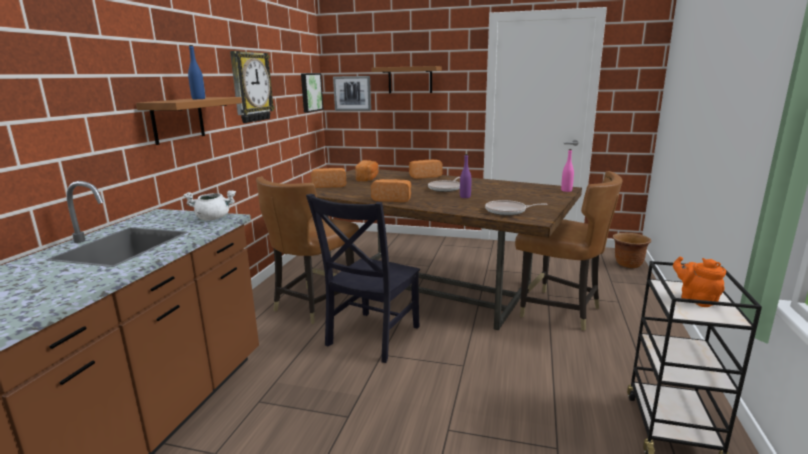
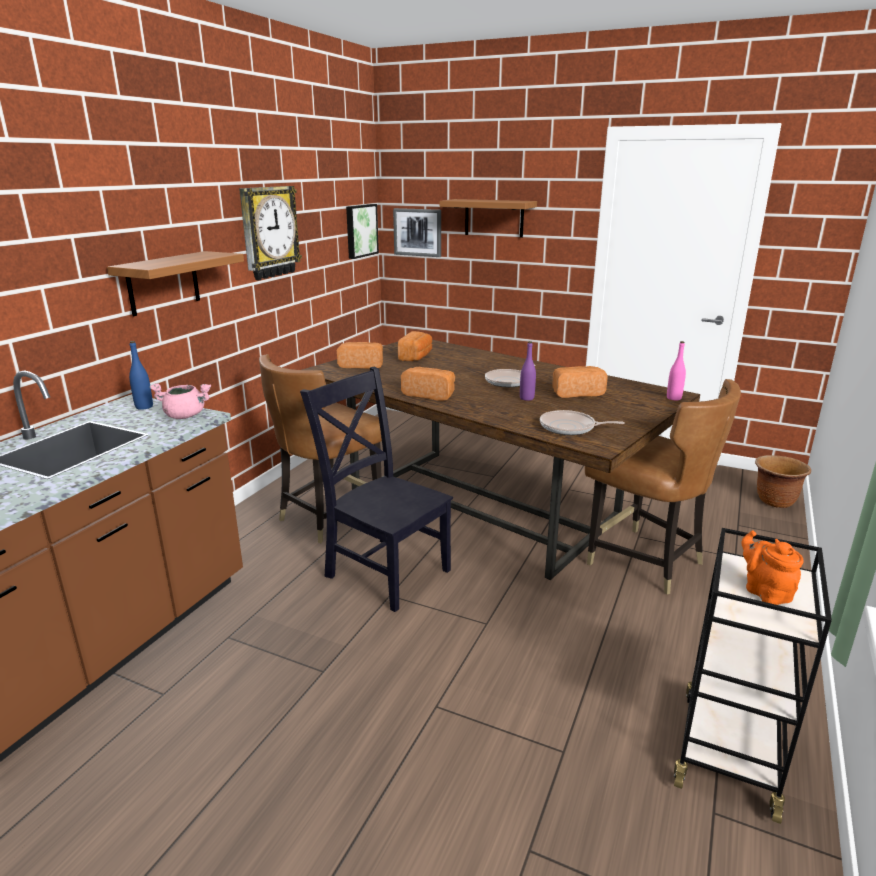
camera: 10 degrees right, 5 degrees up
white cooking pot [183,190,236,221] -> pink cooking pot [150,383,211,419]
blue bottle [188,45,205,99] -> blue bottle moved to [129,341,153,410]
black chair [306,194,420,363] -> black chair turned 90 degrees clockwise [300,367,453,612]
bread [409,160,442,179] -> bread moved to [552,366,608,398]

